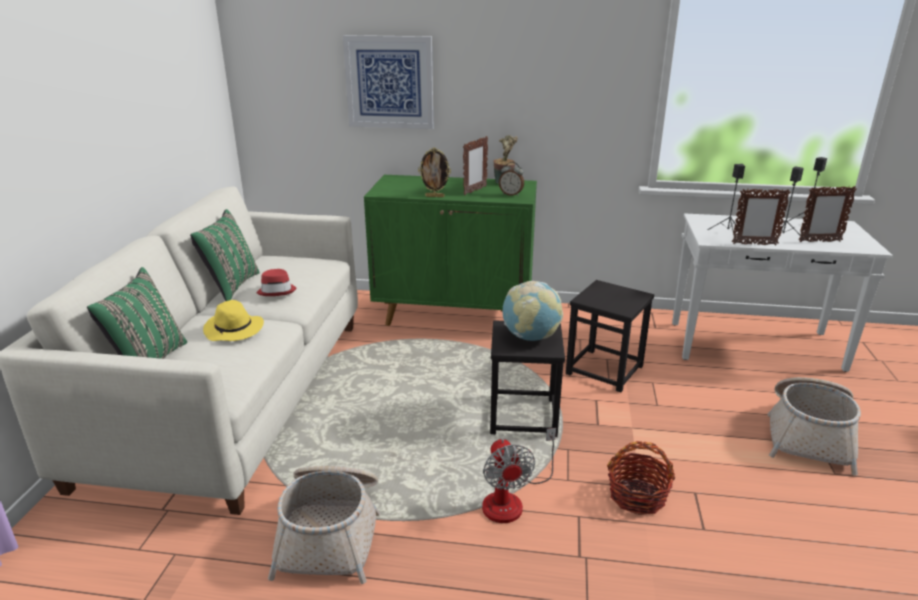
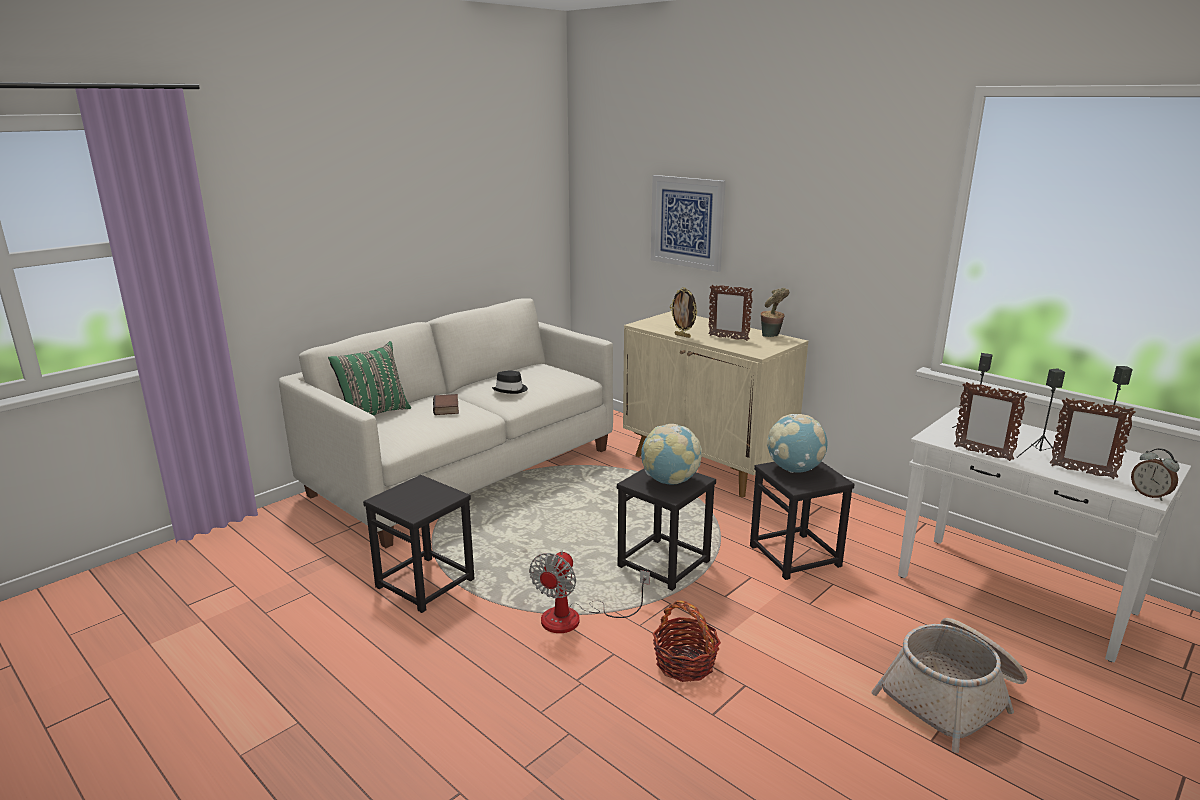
camera: 35 degrees right, 5 degrees down
green pillow [190,209,260,301] -> none
yellow hat [203,300,264,341] -> book [433,394,459,415]
red hat [256,269,296,296] -> black hat [492,371,528,394]
basket [268,466,380,584] -> black stool [363,475,474,613]
green cabinet [364,175,537,326] -> beige cabinet [623,311,808,497]
picture frame [463,136,488,195] -> picture frame turned 45 degrees clockwise [708,285,753,341]
alarm clock [499,162,524,196] -> alarm clock moved to [1131,448,1179,501]
none -> globe [767,414,828,473]

